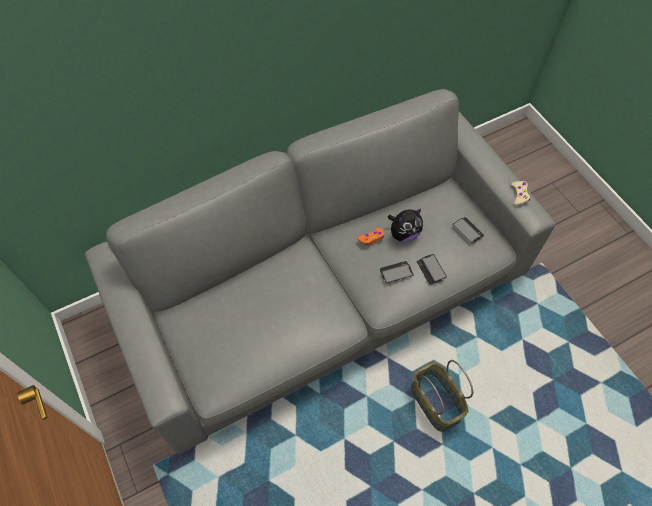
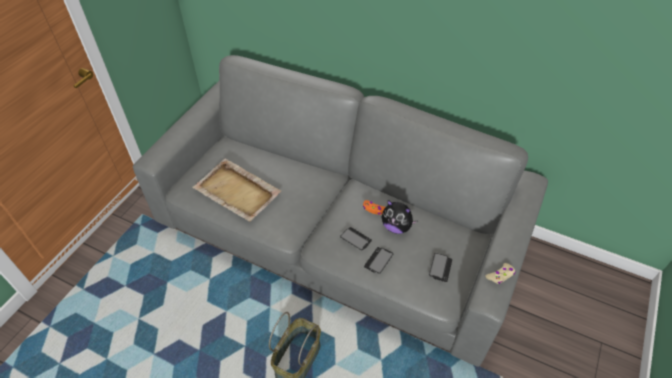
camera: 55 degrees right, 10 degrees down
none -> beige tray [192,159,281,222]

